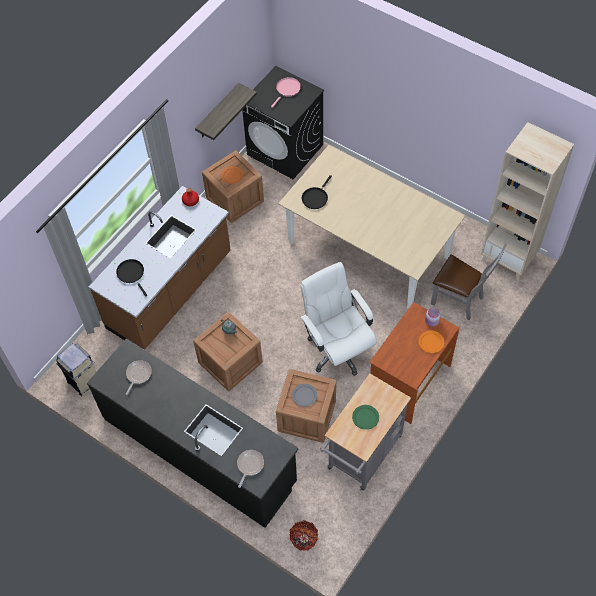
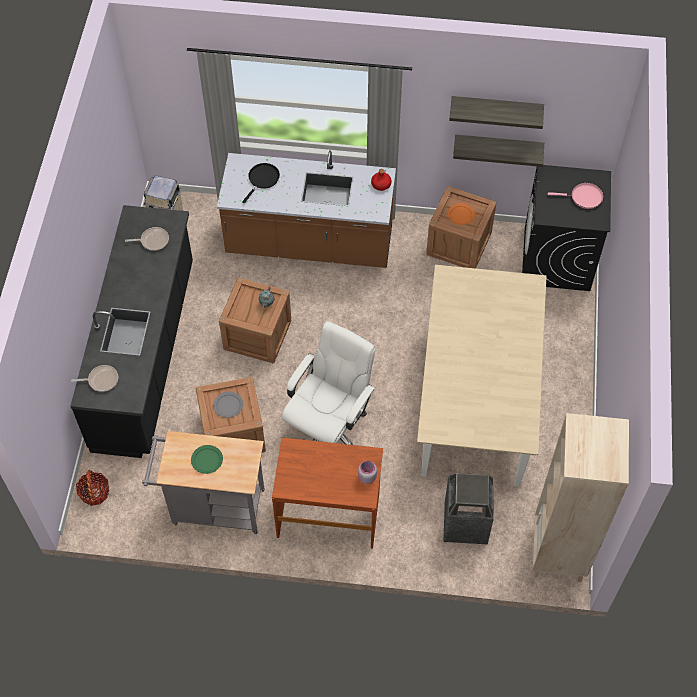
camera: 60 degrees right, 0 degrees up
black frying pan [302,175,332,209] -> none
orange plate [419,330,444,353] -> none
grey chair [431,244,507,321] -> trash can [444,473,494,544]
none -> shelf [449,96,544,129]

